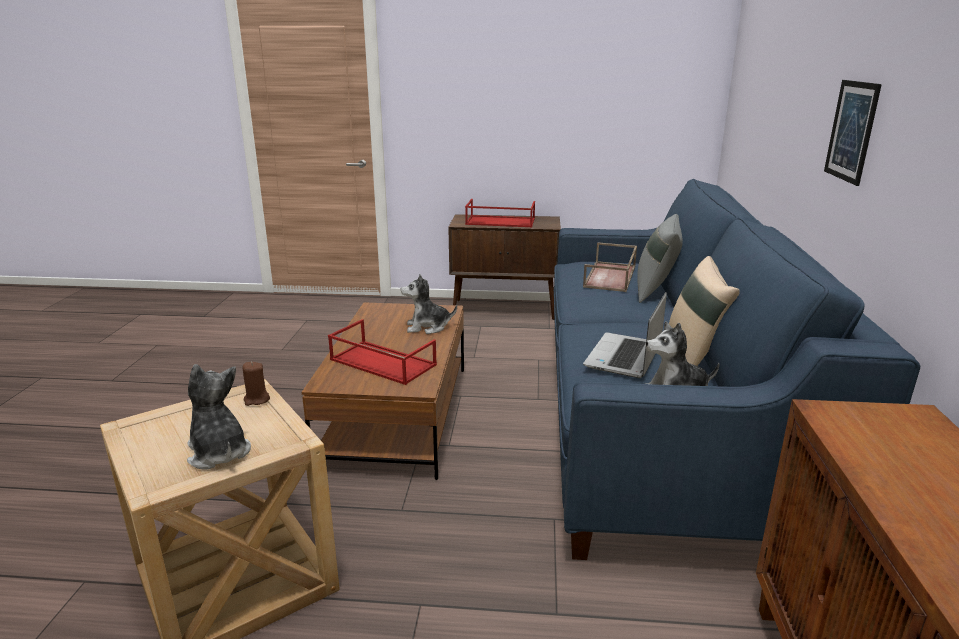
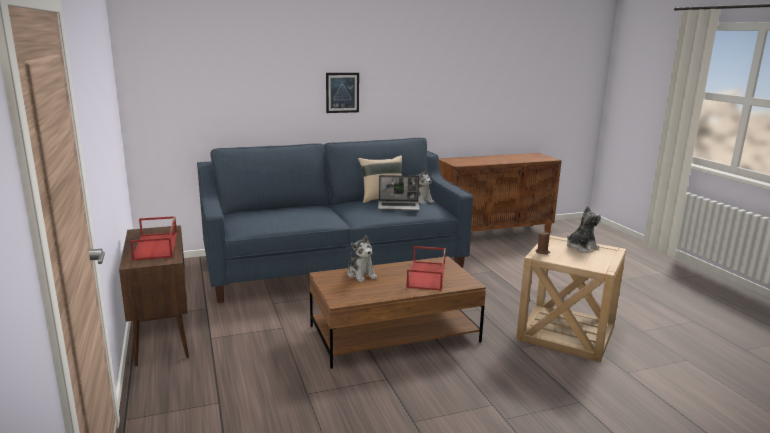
camera: 115 degrees left, 5 degrees down
plush toy [187,364,251,469] -> plush toy turned 150 degrees counterclockwise [567,206,601,253]
brown tray [583,242,637,292] -> none
grey pillow [637,214,683,303] -> none

